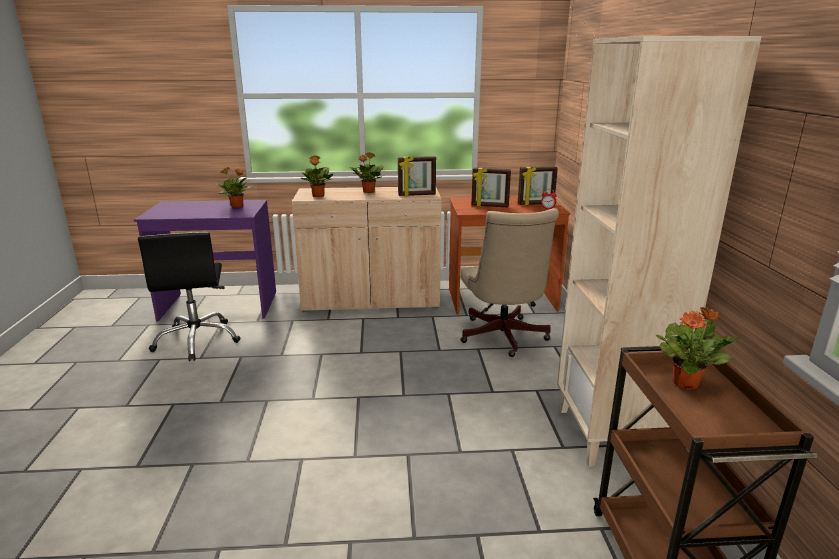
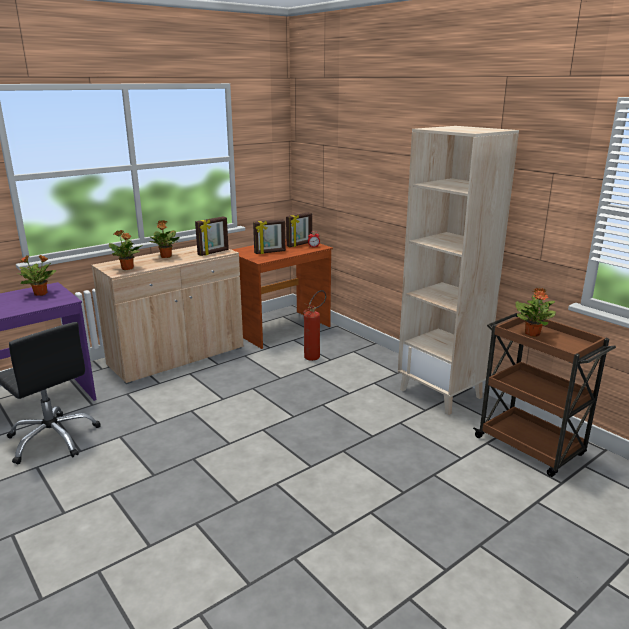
camera: 35 degrees left, 0 degrees up
beige office chair [461,208,559,357] -> fire extinguisher [303,290,326,361]

